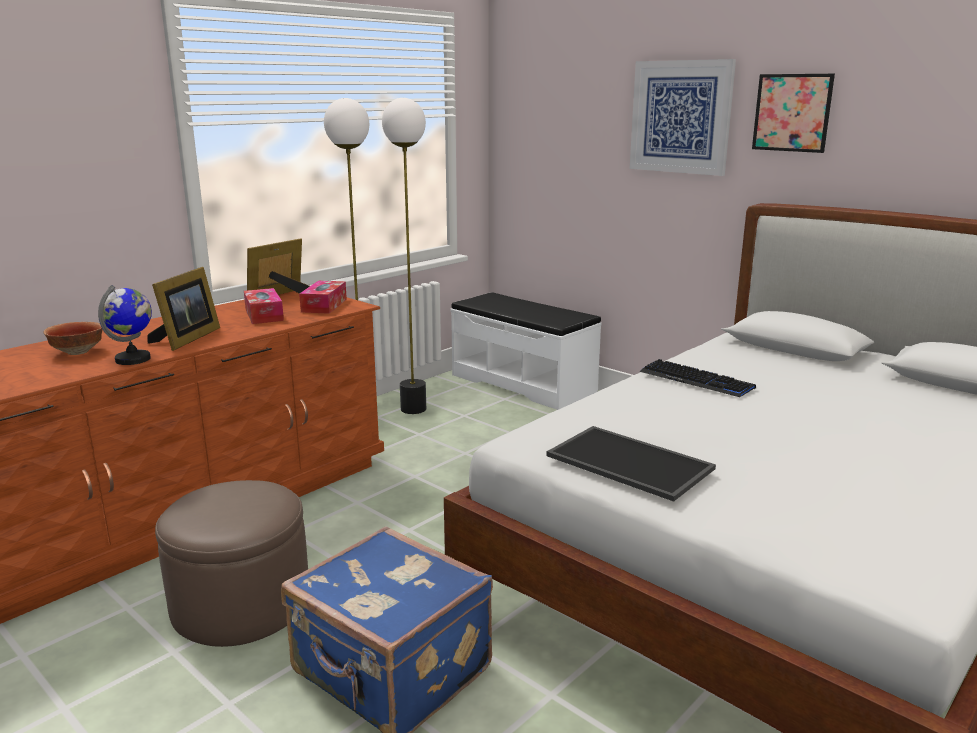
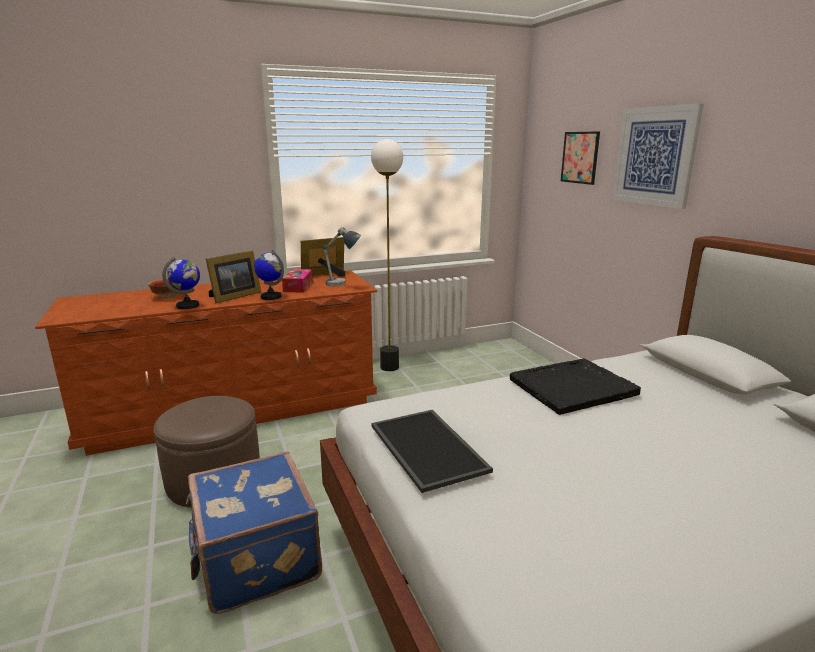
camera: 25 degrees right, 0 degrees up
tissue box [299,281,347,314] -> table lamp [323,227,361,286]
floor lamp [382,98,426,414] -> none
white bench [451,292,601,410] -> none
keyboard [640,359,756,397] -> black tray [510,358,641,415]
picture [752,74,835,153] -> picture moved to [561,131,600,185]
none -> globe [254,250,284,300]

